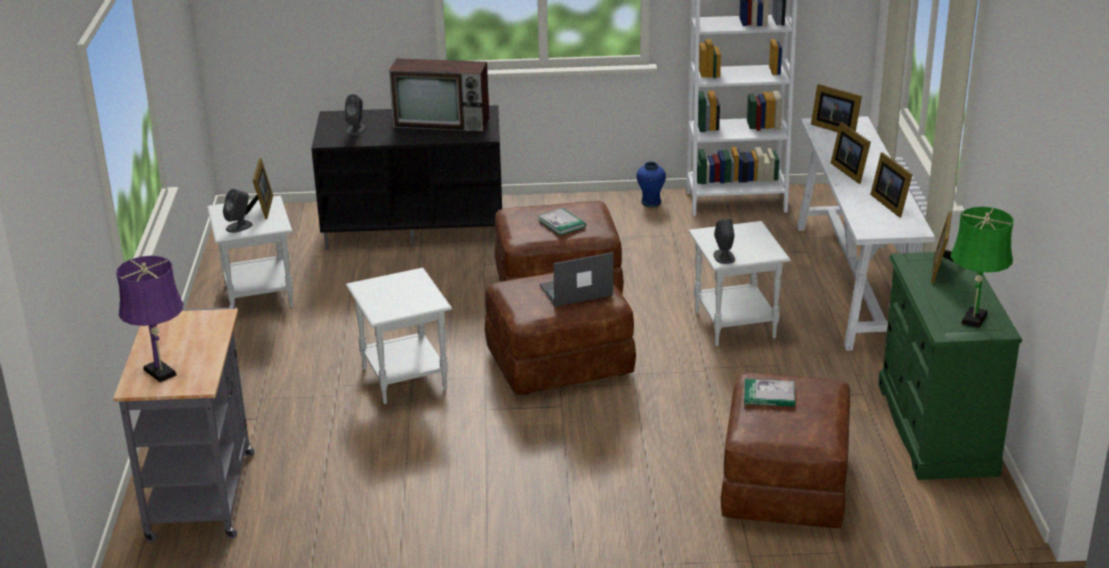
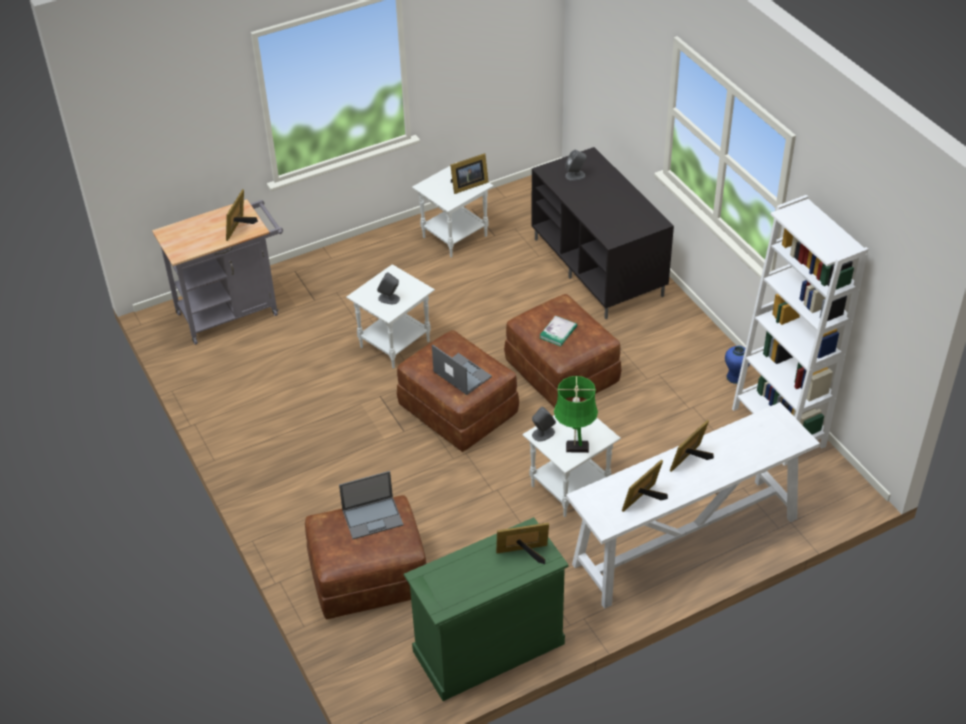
camera: 65 degrees right, 15 degrees up
purple table lamp [116,256,183,382] -> none
grey speaker [223,189,253,233] -> grey speaker moved to [377,272,400,304]
television [389,58,489,132] -> none
book [744,379,795,407] -> laptop [339,471,404,539]
picture frame [811,84,862,132] -> picture frame moved to [226,189,258,241]
green table lamp [951,207,1014,328] -> green table lamp moved to [554,376,598,453]

